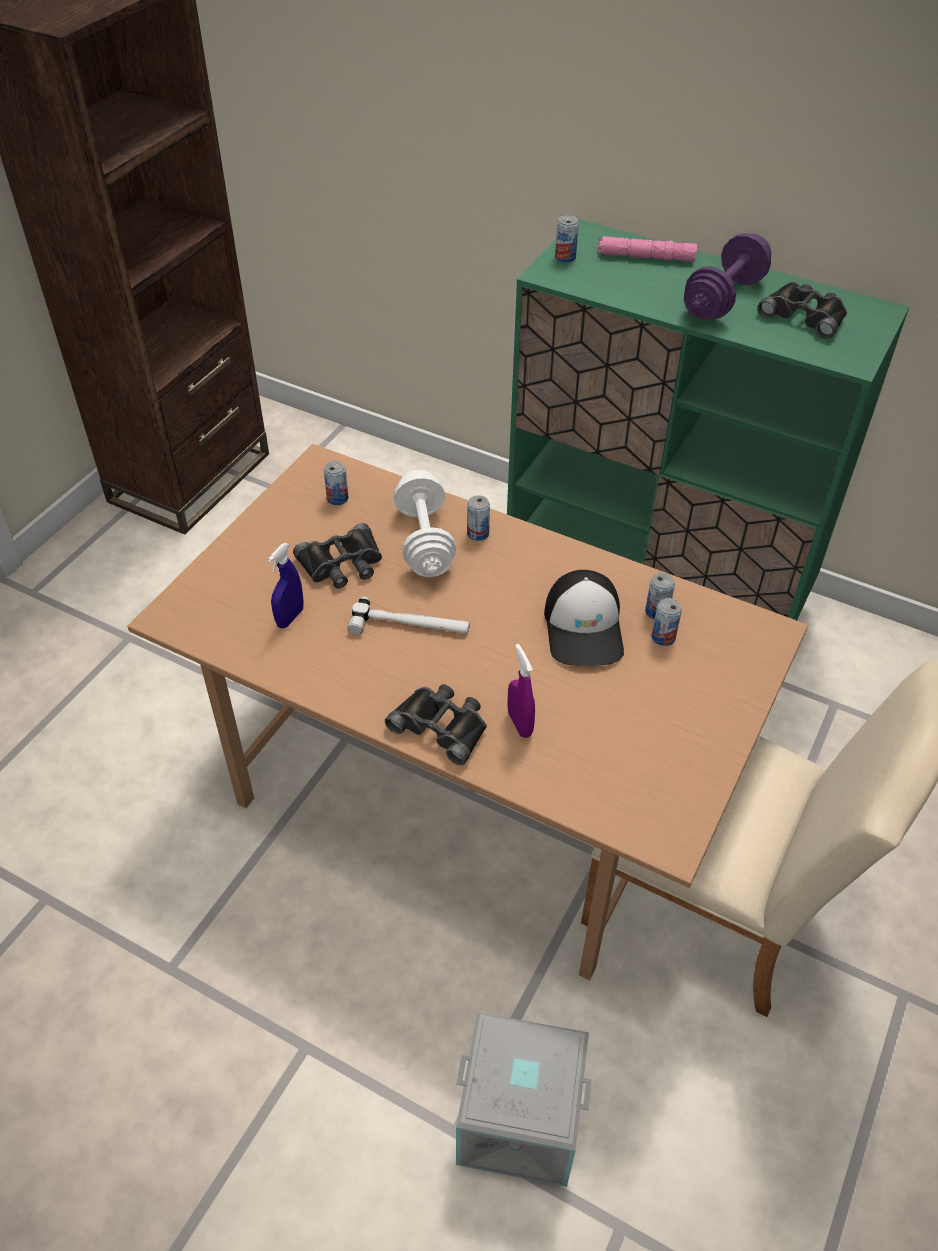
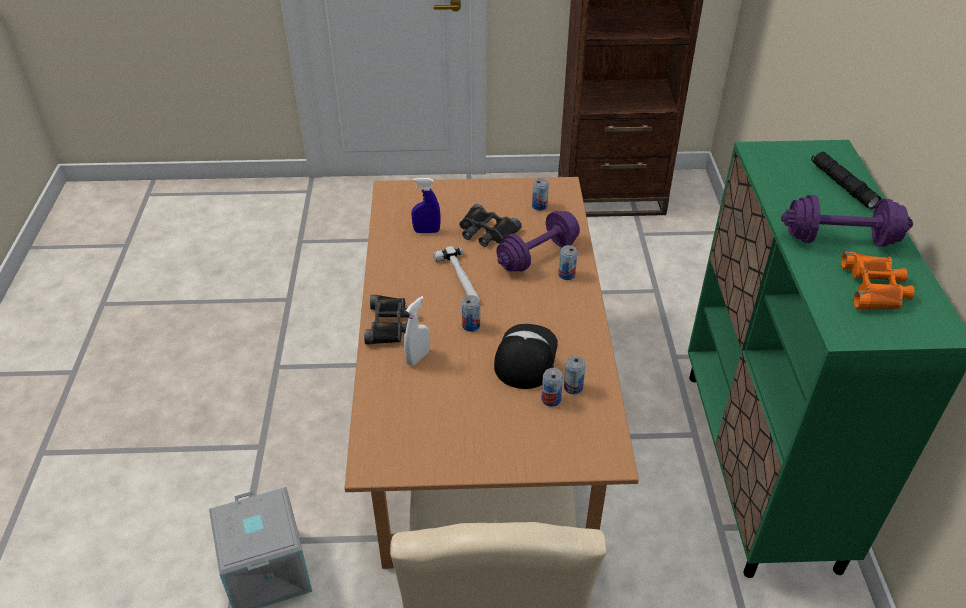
camera: 60 degrees right, 5 degrees down
white dumbbell [394,470,456,577] -> purple dumbbell [496,211,580,272]
purple spray bottle [507,644,535,738] -> white spray bottle [404,296,430,366]
cap [544,570,624,666] -> cap turned 135 degrees clockwise [494,324,558,389]
can [555,215,579,263] -> can moved to [462,295,480,332]
pink flashlight [598,236,697,262] -> black flashlight [811,152,881,209]
black binoculars [757,282,847,339] -> orange binoculars [841,252,915,310]

